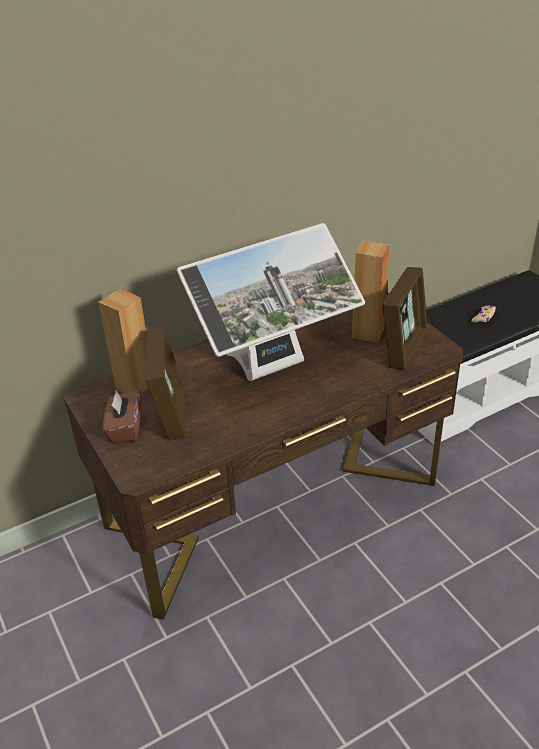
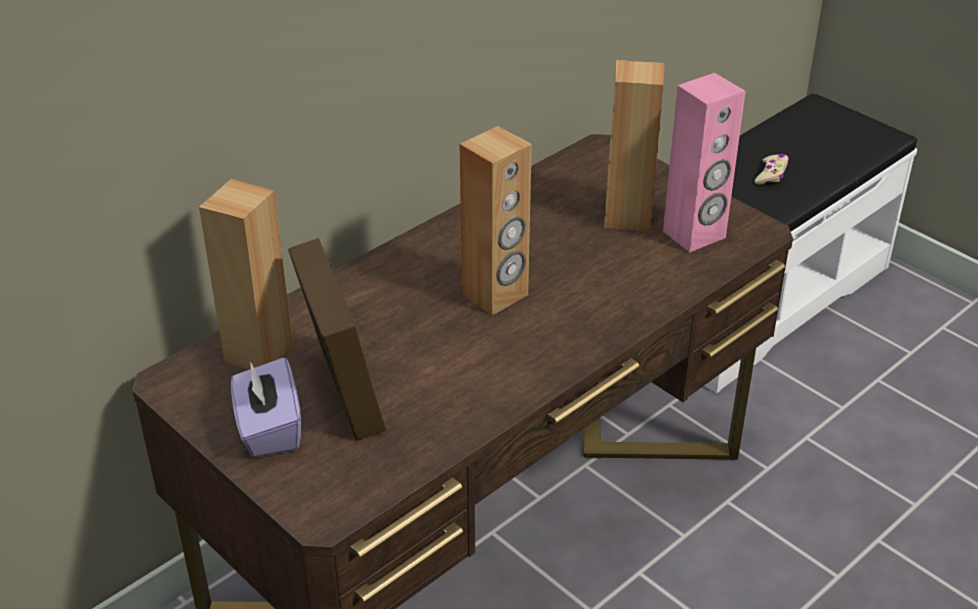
camera: 15 degrees left, 0 degrees up
brown tissue box [103,390,142,442] -> purple tissue box [231,357,301,458]
monitor [177,223,365,381] -> brown speaker [460,126,532,315]
picture frame [382,267,427,370] -> pink speaker [663,73,746,252]

